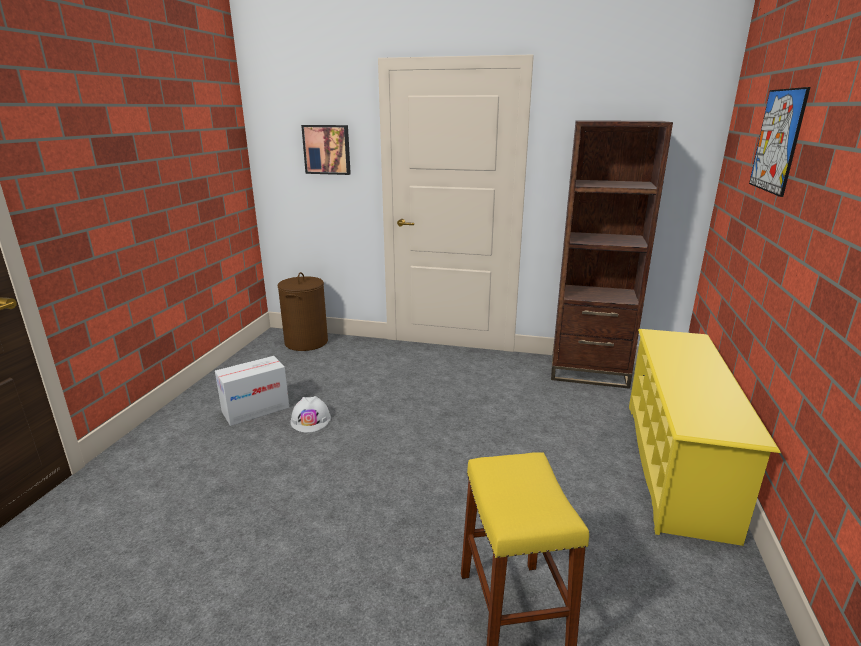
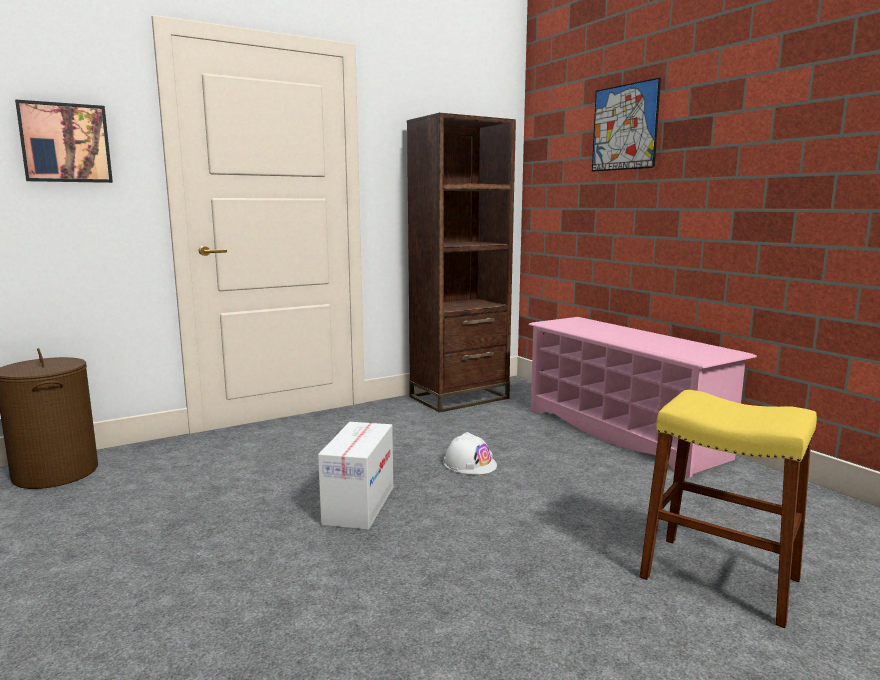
camera: 45 degrees left, 10 degrees down
cardboard box [215,356,289,426] -> cardboard box moved to [318,422,393,530]
white hard hat [290,396,331,432] -> white hard hat moved to [444,432,497,475]
yellow shoe rack [629,329,781,546] -> pink shoe rack [529,317,757,478]

